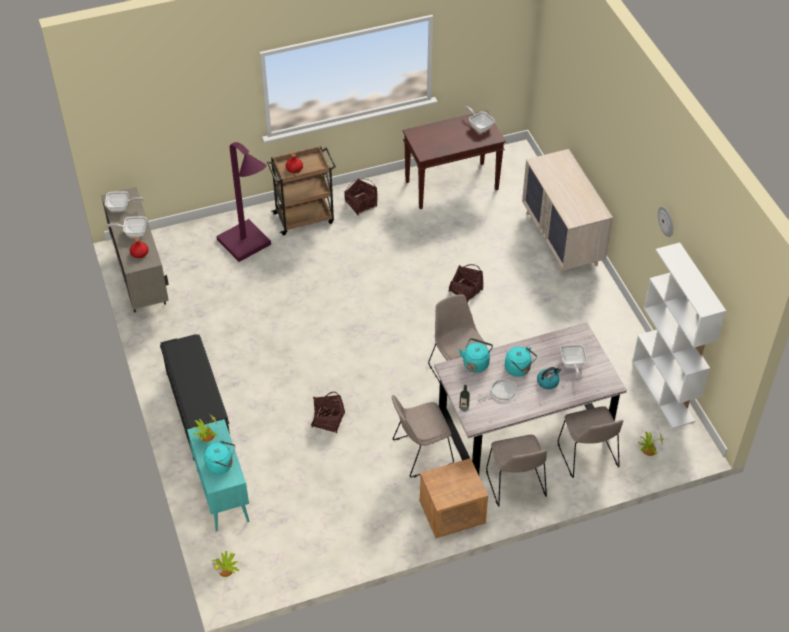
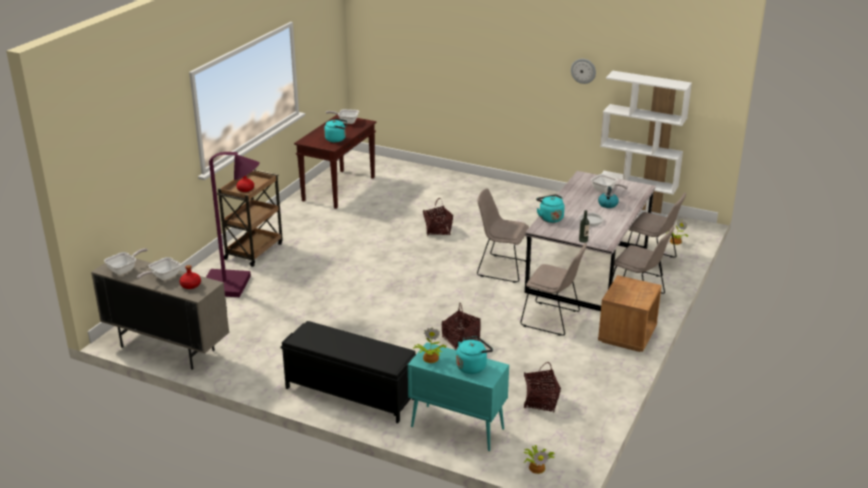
camera: 45 degrees left, 20 degrees down
basket [345,178,377,216] -> basket moved to [524,362,561,413]
beige chair [392,395,454,478] -> beige chair turned 90 degrees counterclockwise [520,243,587,336]
turquoise kettle [505,347,537,377] -> turquoise kettle moved to [324,118,347,142]
beige dresser [522,149,613,275] -> none

